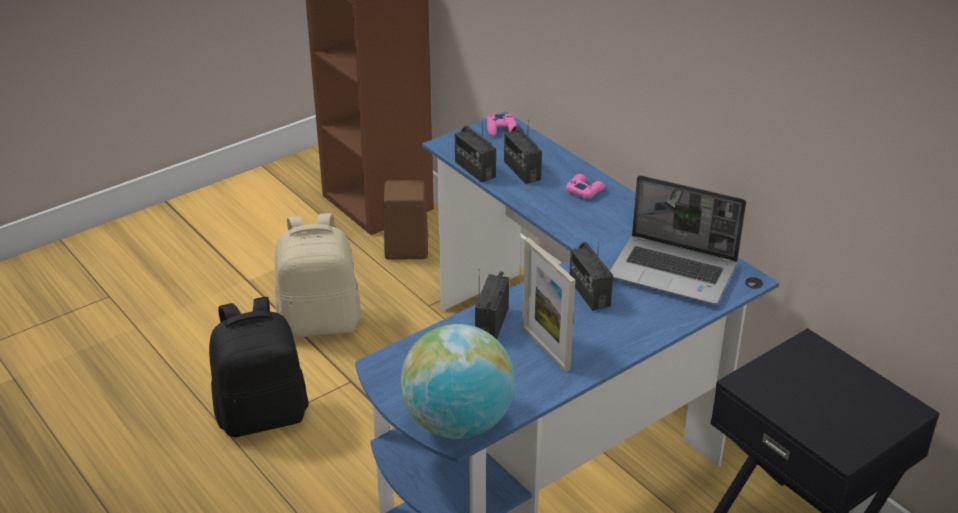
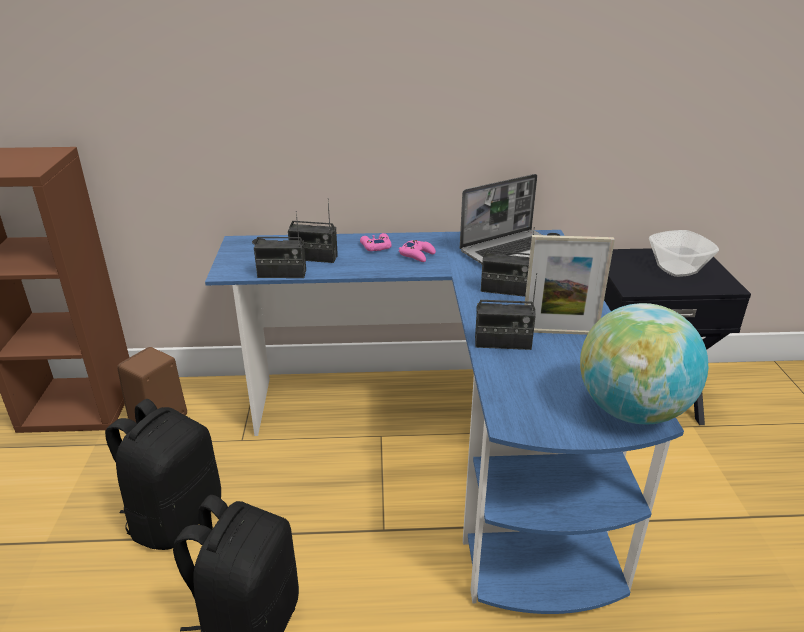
camera: 55 degrees left, 5 degrees down
beige backpack [275,213,362,338] -> black backpack [105,399,221,550]
radio [475,269,509,339] -> radio turned 45 degrees counterclockwise [475,273,537,350]
pink game controller [487,114,517,137] -> pink game controller moved to [399,240,436,262]
none -> bowl [649,230,719,277]

